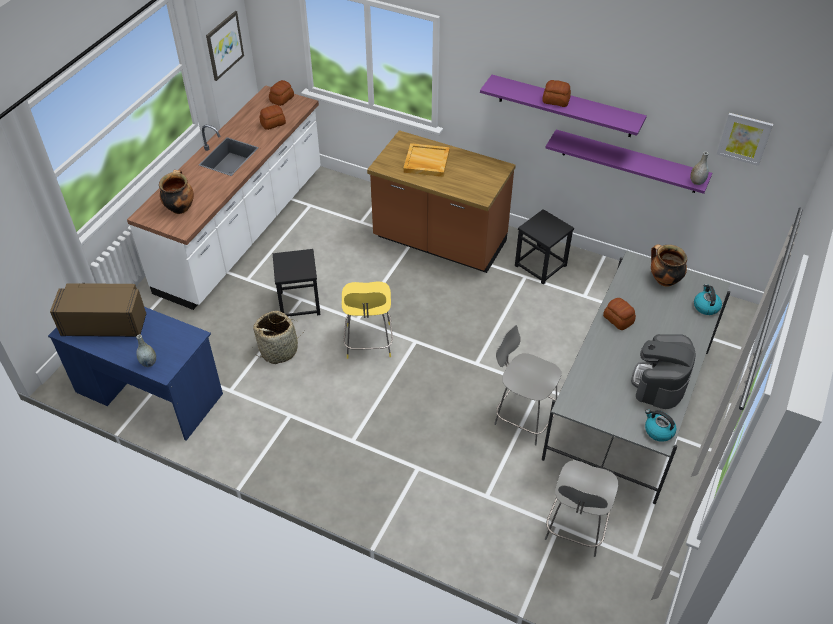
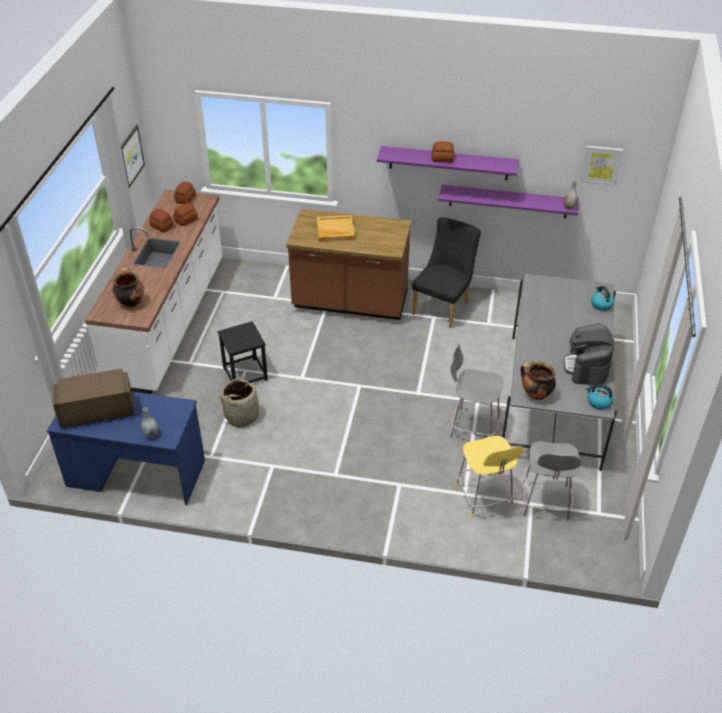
camera: 15 degrees left, 5 degrees down
yellow stool [342,281,393,359] -> yellow stool moved to [456,436,524,518]
black stool [515,209,574,285] -> black chair [412,217,481,328]
bread [603,298,636,330] -> bread moved to [149,209,174,232]
cooking pot [651,244,687,287] -> cooking pot moved to [520,361,556,400]

